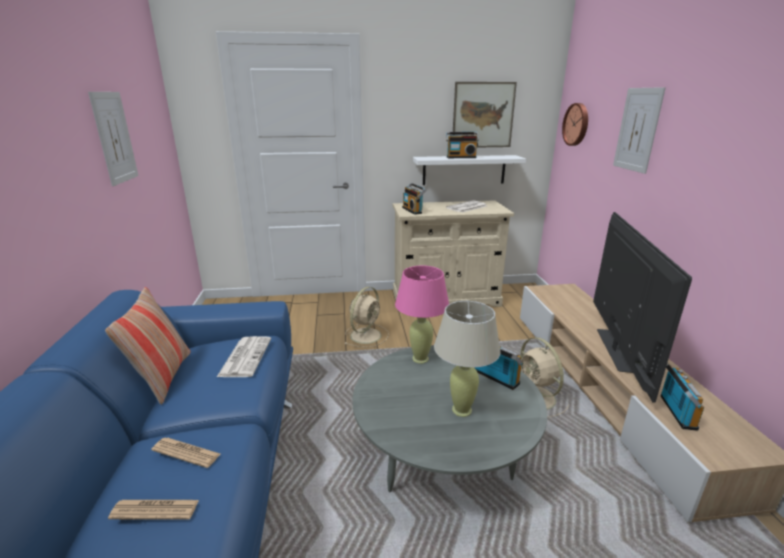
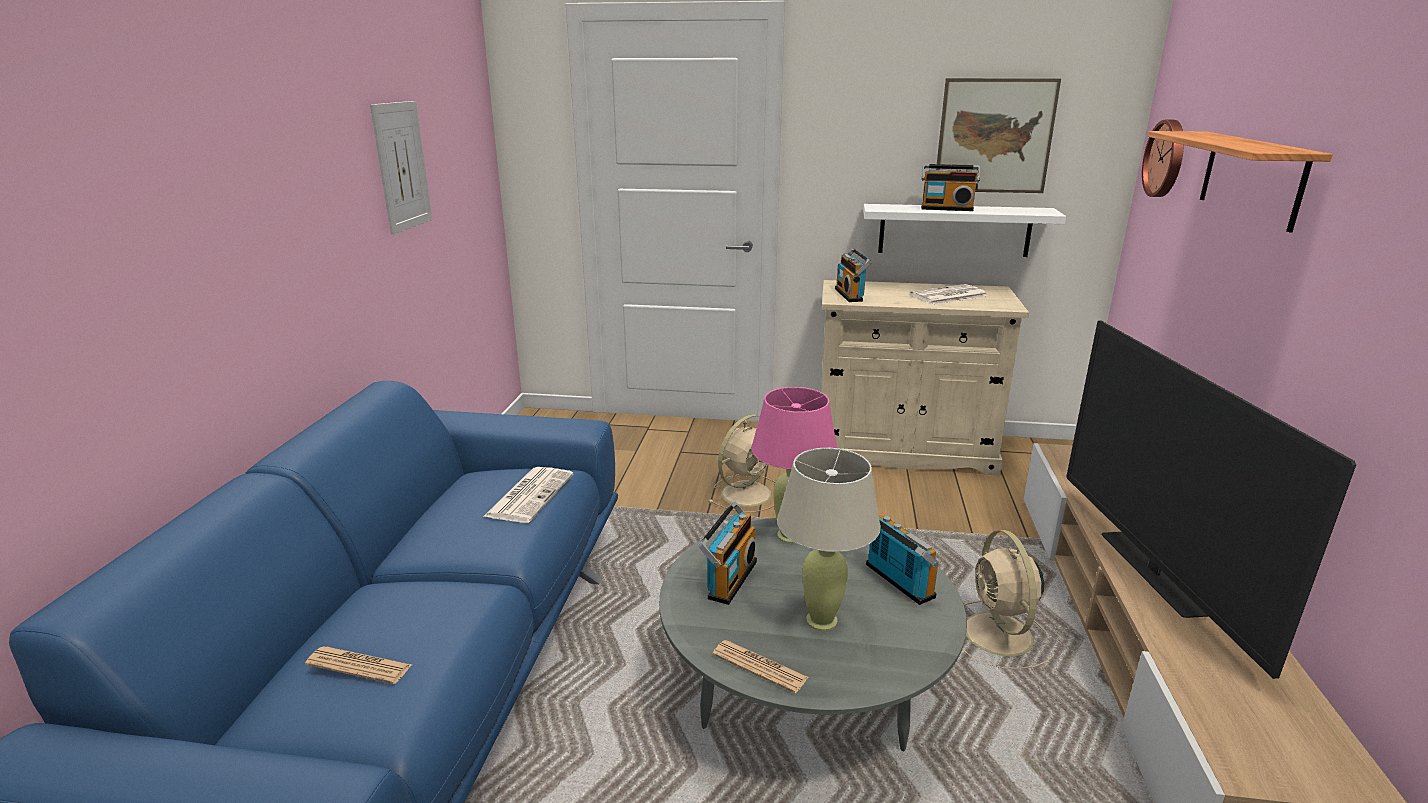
camera: 15 degrees right, 0 degrees up
pillow [105,287,191,405] -> none
newspaper [151,438,220,468] -> newspaper moved to [712,640,809,693]
television [593,212,692,403] -> television turned 150 degrees clockwise [1066,320,1356,679]
picture [613,87,666,174] -> shelf [1148,131,1333,233]
radio [661,363,704,431] -> radio moved to [698,502,757,605]

